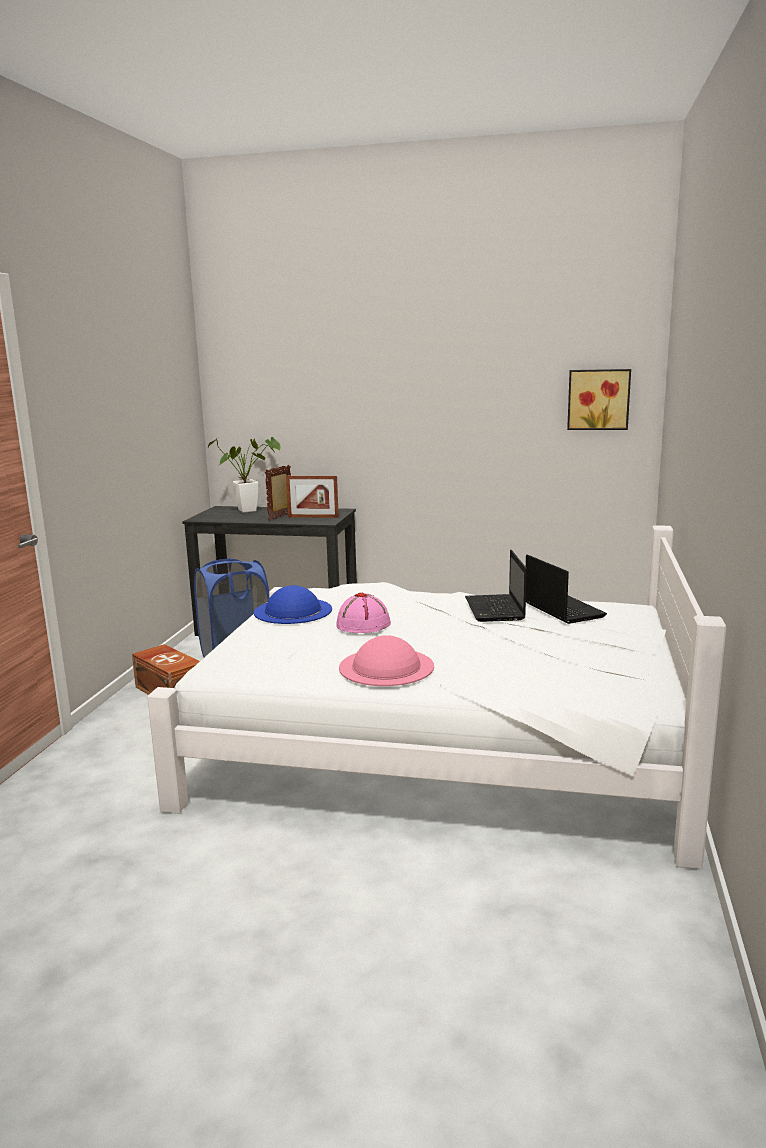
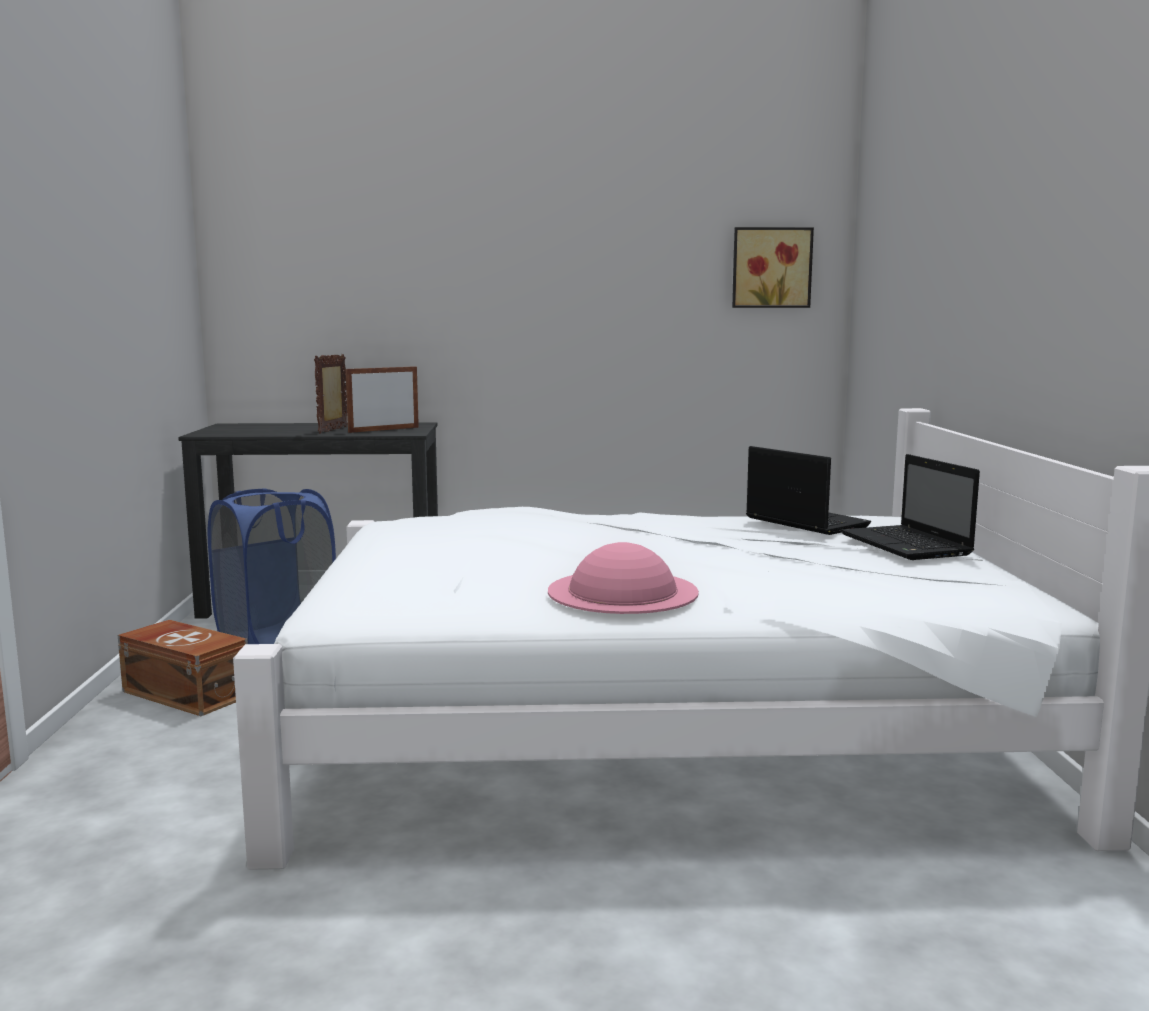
camera: 15 degrees left, 5 degrees down
potted plant [208,437,281,513] -> none
blue hat [254,585,332,624] -> none
picture frame [286,476,339,518] -> picture frame turned 150 degrees clockwise [345,366,419,433]
pink hat [336,593,391,633] -> none
laptop [465,550,527,622] -> laptop moved to [840,454,980,560]

